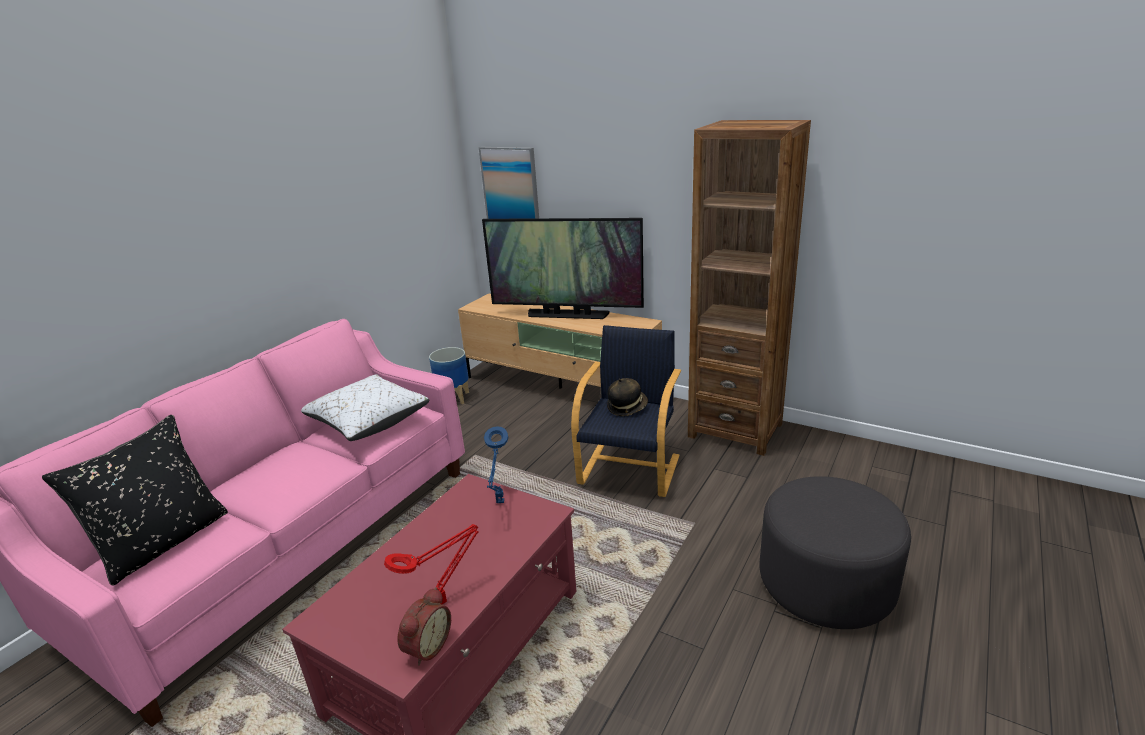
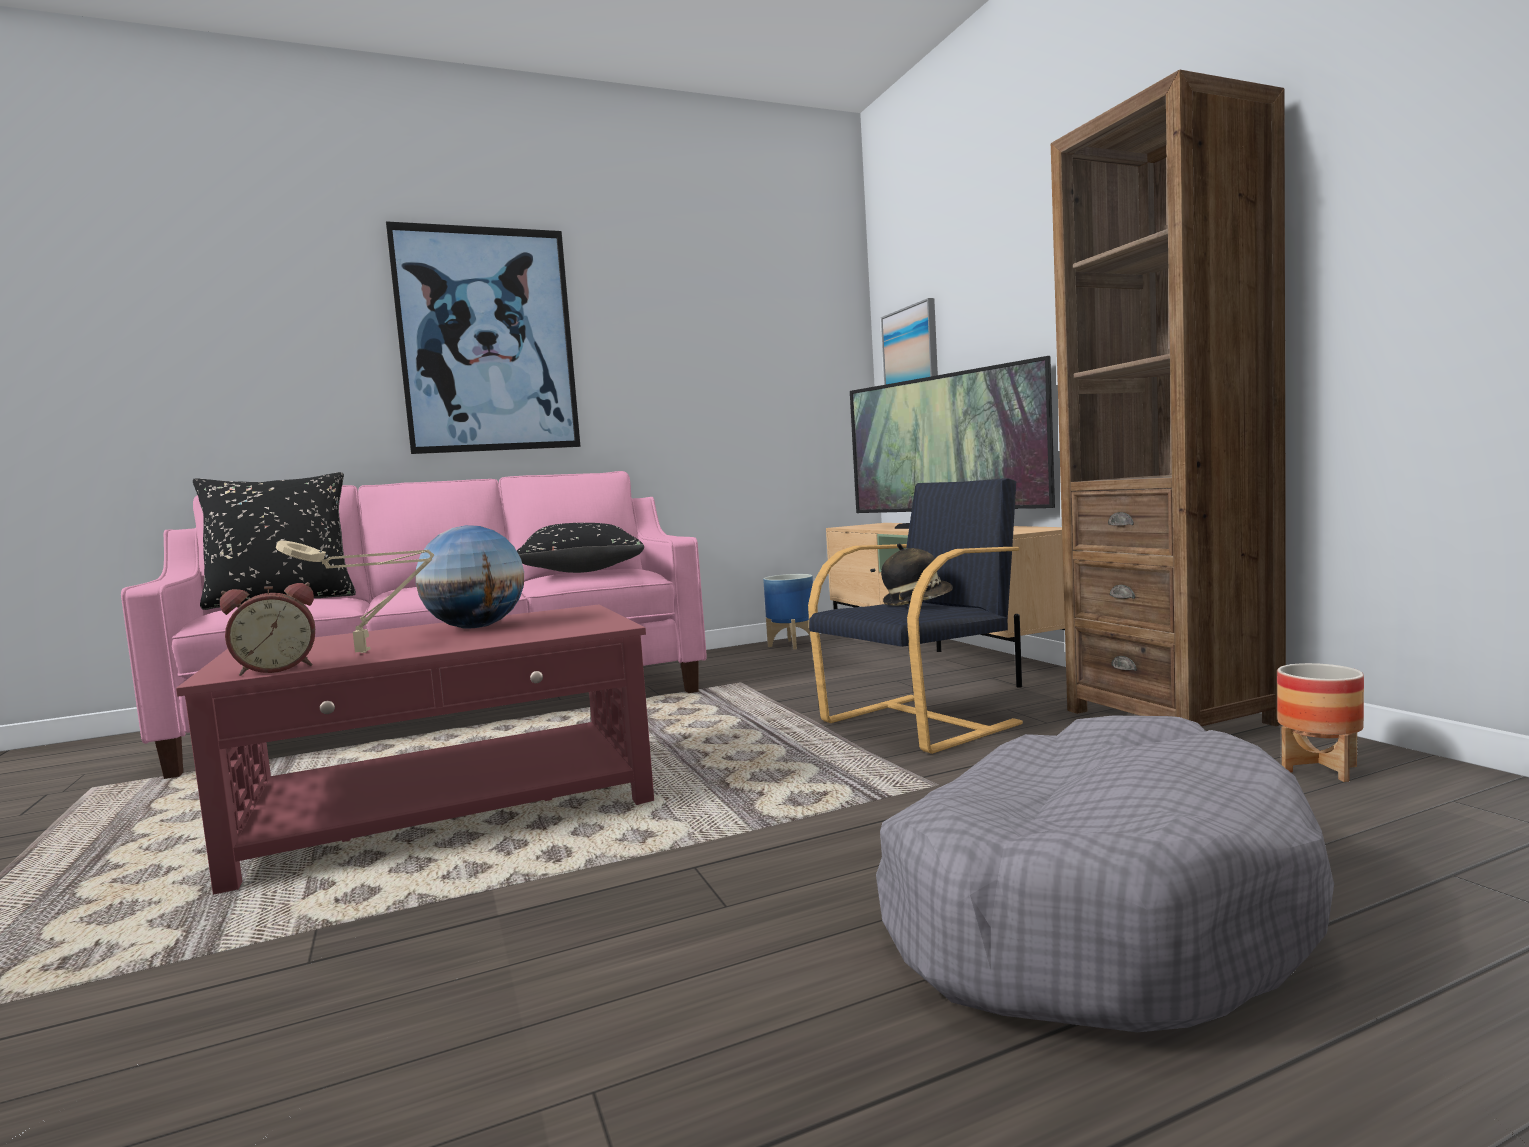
camera: 35 degrees right, 20 degrees down
white pillow [301,374,430,441] -> black pillow [517,523,644,573]
red table lamp [384,524,479,604] -> beige table lamp [276,541,434,653]
blue table lamp [484,426,508,503] -> none
grey ottoman [760,476,911,629] -> grey dog bed [876,716,1334,1032]
none -> picture [386,221,580,454]
none -> globe [415,525,524,629]
none -> planter [1277,663,1364,782]

